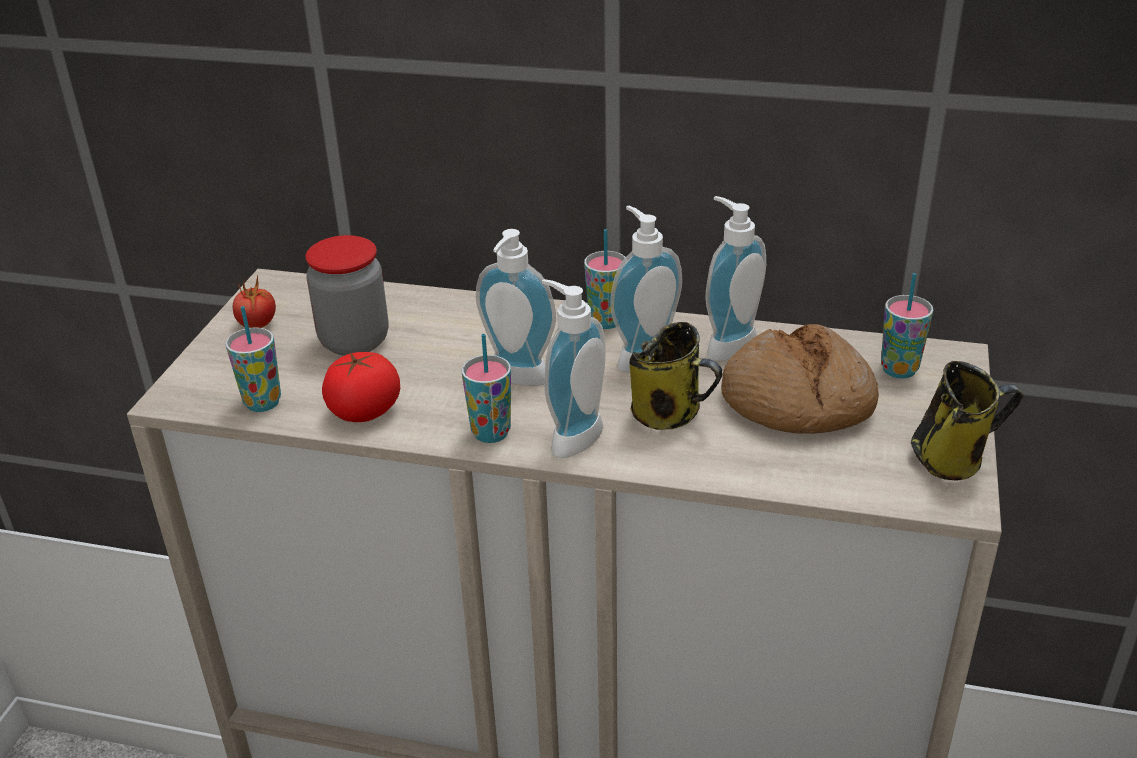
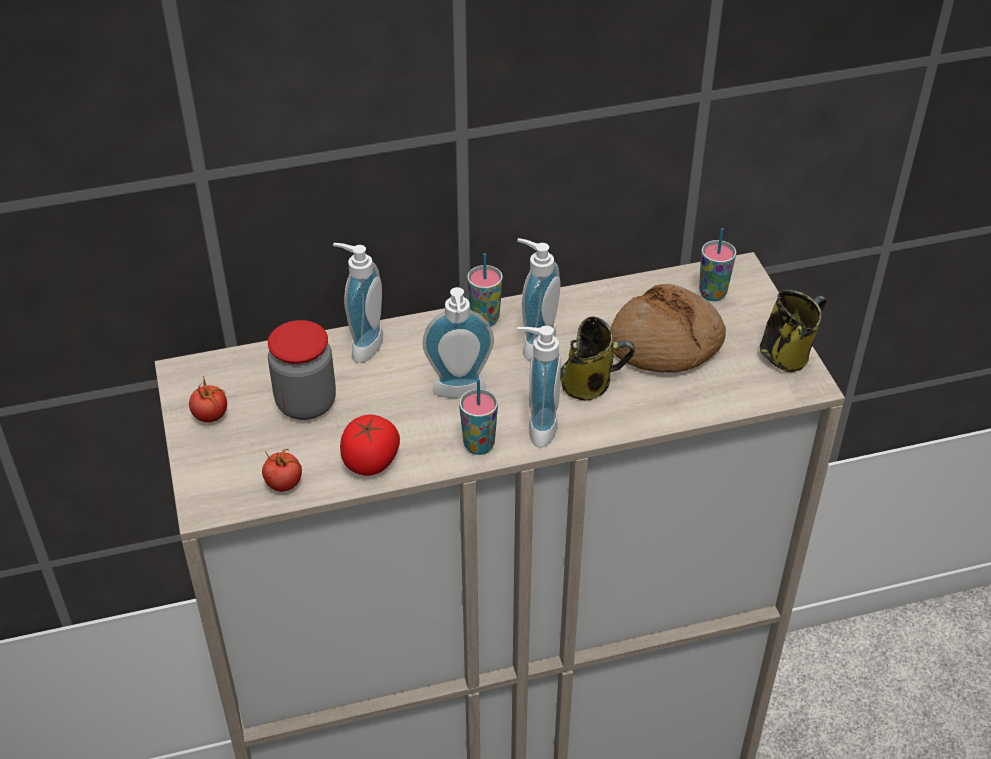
camera: 30 degrees left, 10 degrees up
cup [225,306,281,412] -> tomato [262,449,302,492]
soap dispenser [705,196,766,361] -> soap dispenser moved to [333,243,383,363]

